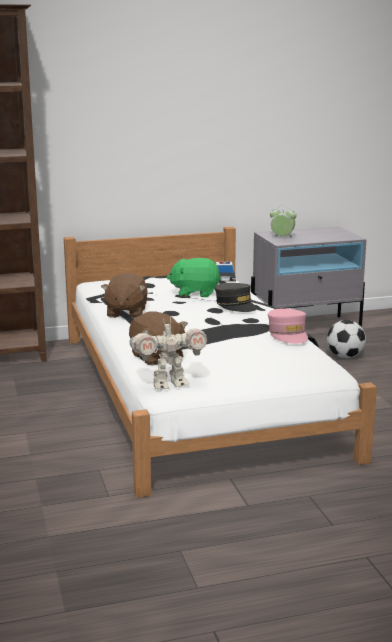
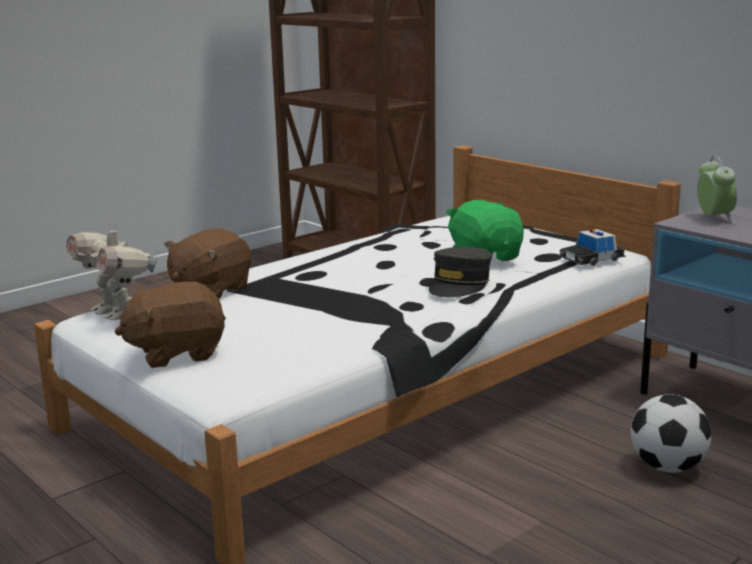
camera: 65 degrees right, 0 degrees up
brown plush toy [101,273,148,318] -> brown plush toy moved to [115,282,226,368]
pink cap [268,308,308,344] -> none

